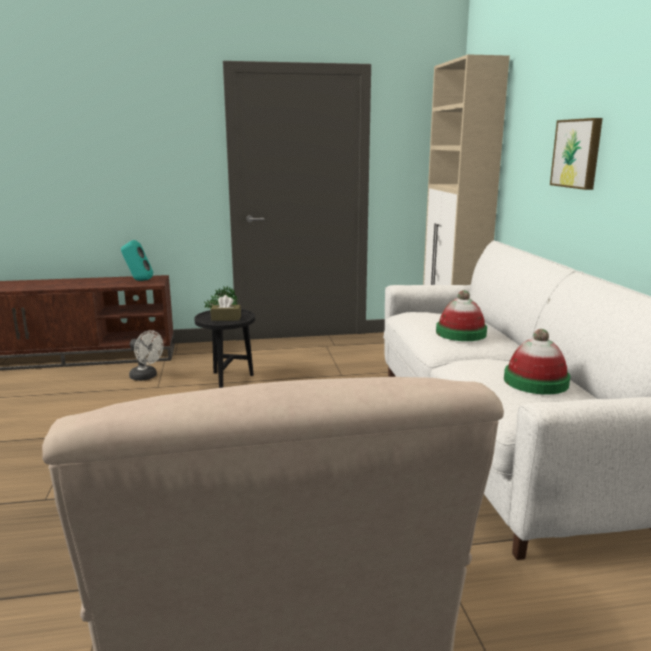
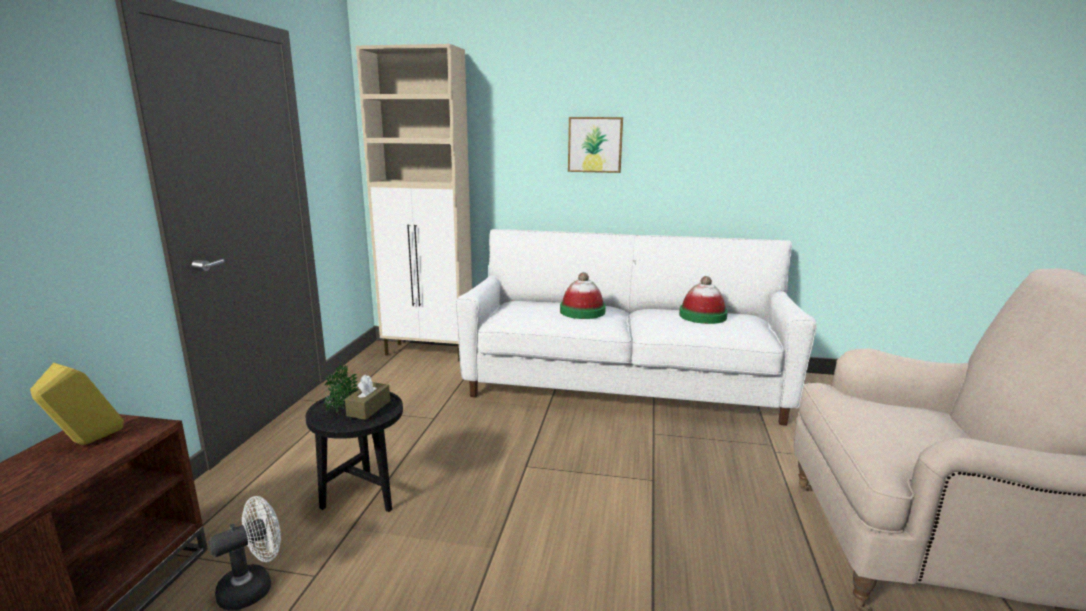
camera: 70 degrees left, 0 degrees up
turquoise speaker [121,240,153,281] -> yellow speaker [30,363,124,445]

